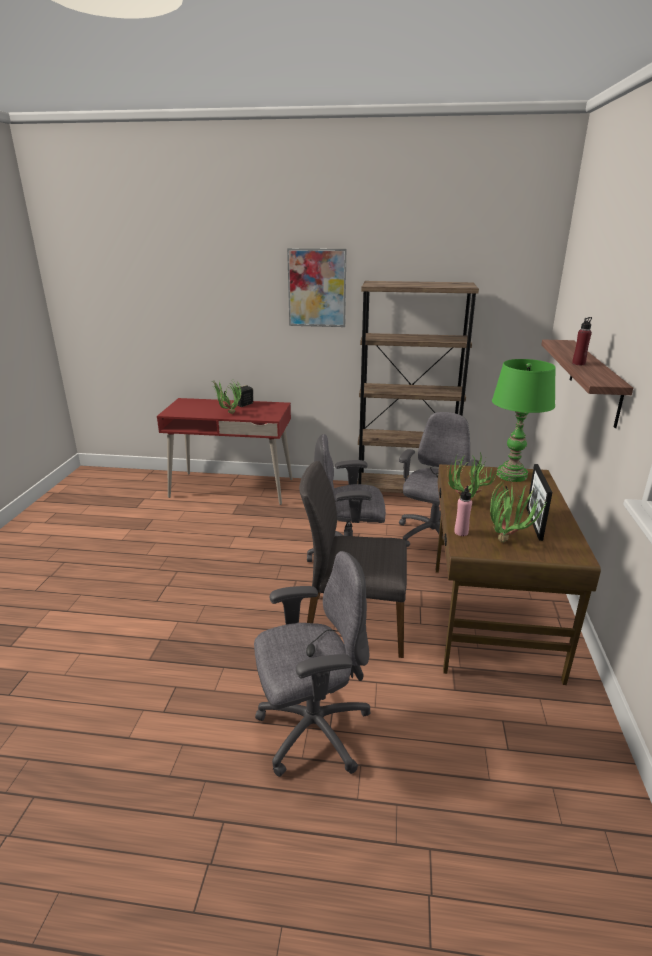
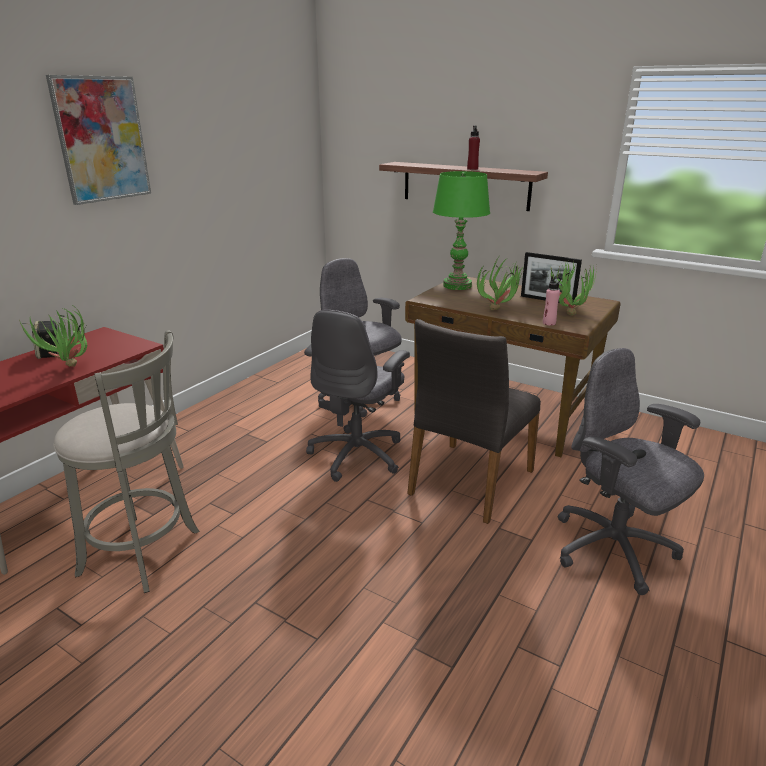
camera: 65 degrees left, 0 degrees up
grey office chair [254,551,371,777] -> grey office chair turned 45 degrees counterclockwise [558,348,704,595]
brown bookcase [357,281,479,493] -> none
none -> grey stool [54,330,200,593]

